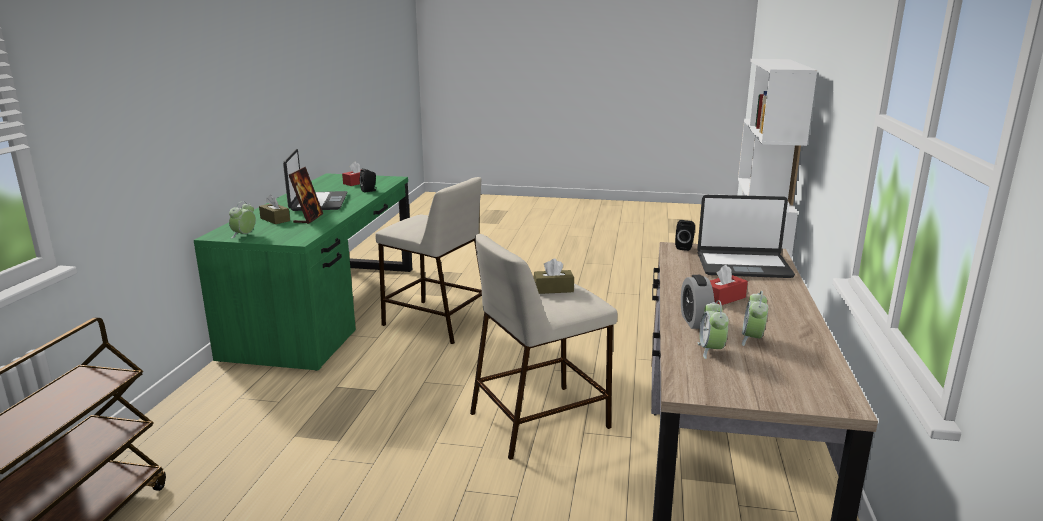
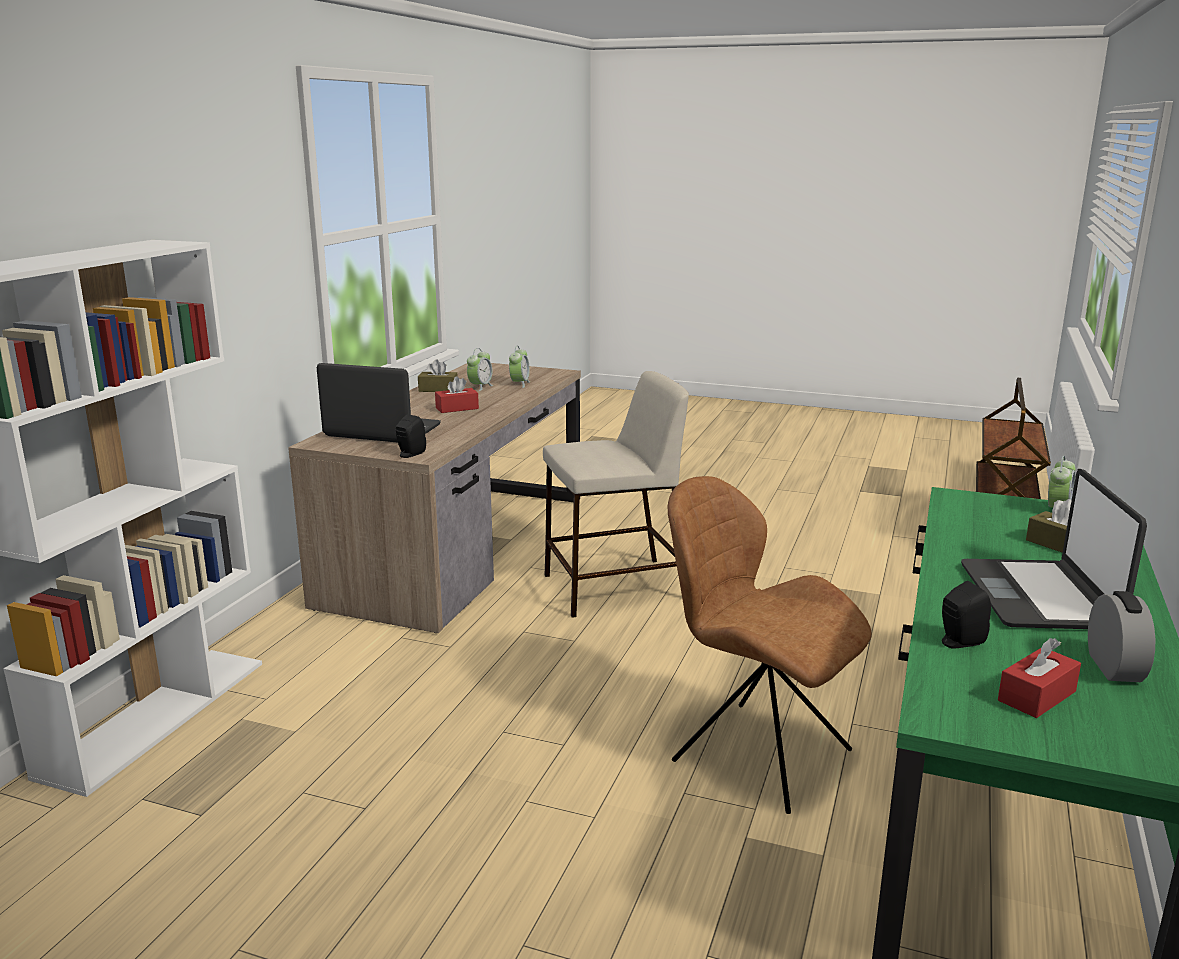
camera: 170 degrees left, 0 degrees up
picture frame [289,167,323,224] -> none
beige stool [375,177,490,344] -> brown chair [668,476,872,814]
brown tissue box [534,259,574,294] -> brown tissue box moved to [418,359,458,392]
alarm clock [681,275,714,329] -> alarm clock moved to [1088,591,1155,682]

